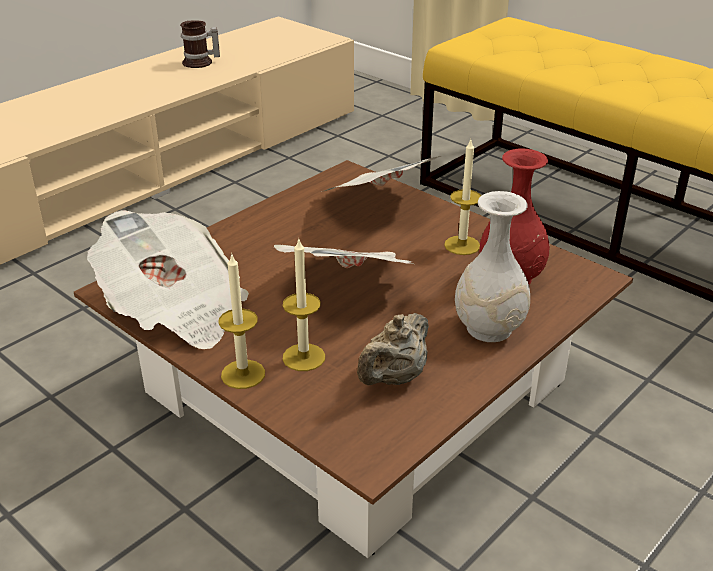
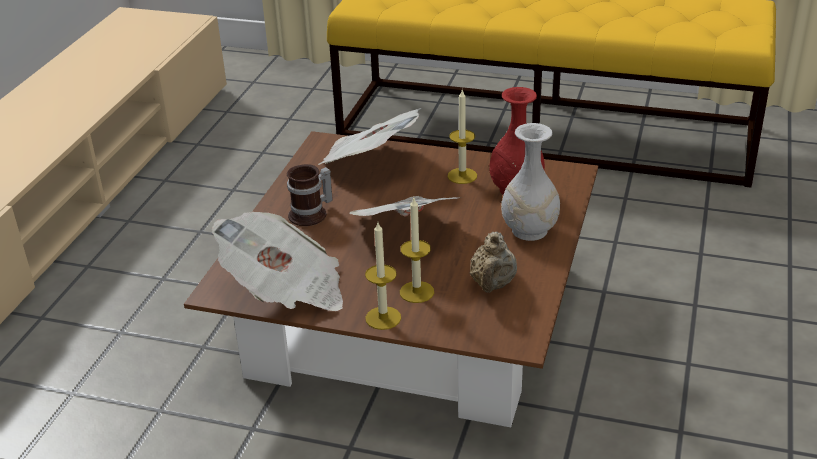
camera: 25 degrees left, 0 degrees up
mug [180,20,220,68] -> mug moved to [287,164,333,226]

